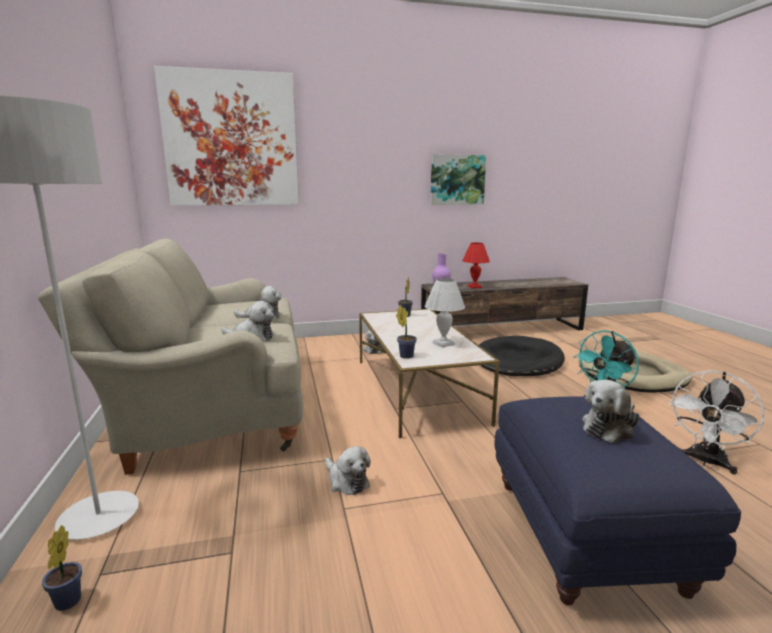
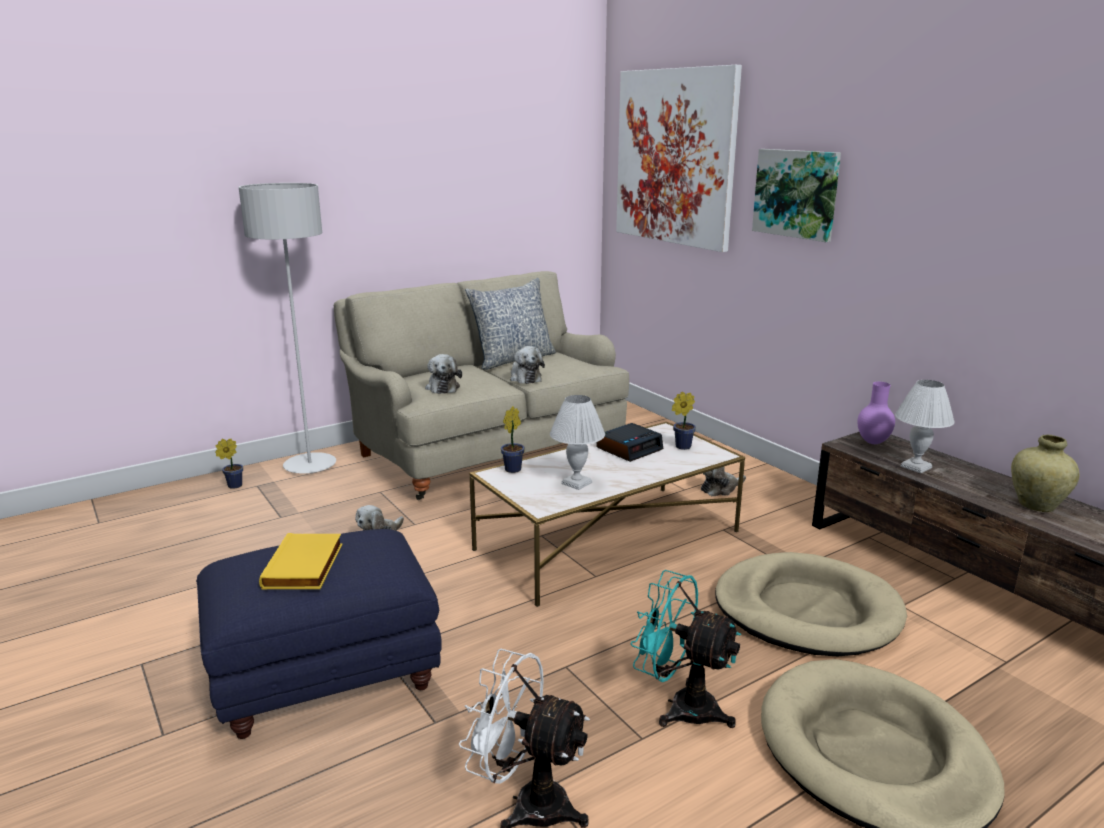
camera: 70 degrees right, 5 degrees up
picture [430,154,486,205] -> picture moved to [752,149,841,242]
red table lamp [463,243,490,289] -> white table lamp [895,380,955,473]
black dog bed [479,336,565,376] -> beige dog bed [715,552,907,656]
plush toy [582,380,640,444] -> yellow book [259,533,343,590]
none -> pillow [465,278,556,370]
none -> alarm clock [596,423,663,462]
none -> beige vase [1011,434,1080,512]

